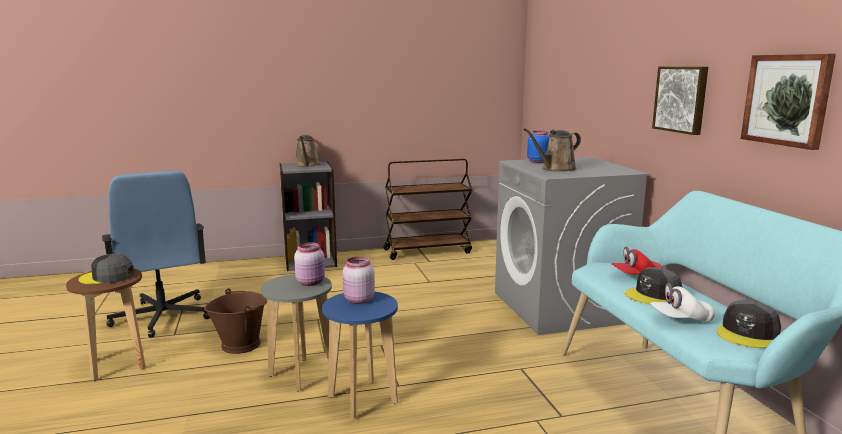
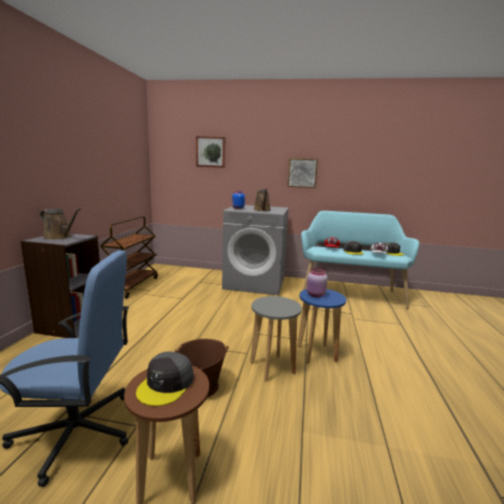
camera: 65 degrees left, 0 degrees up
pink jar [294,242,325,286] -> none
picture [741,54,836,150] -> picture moved to [196,136,226,168]

